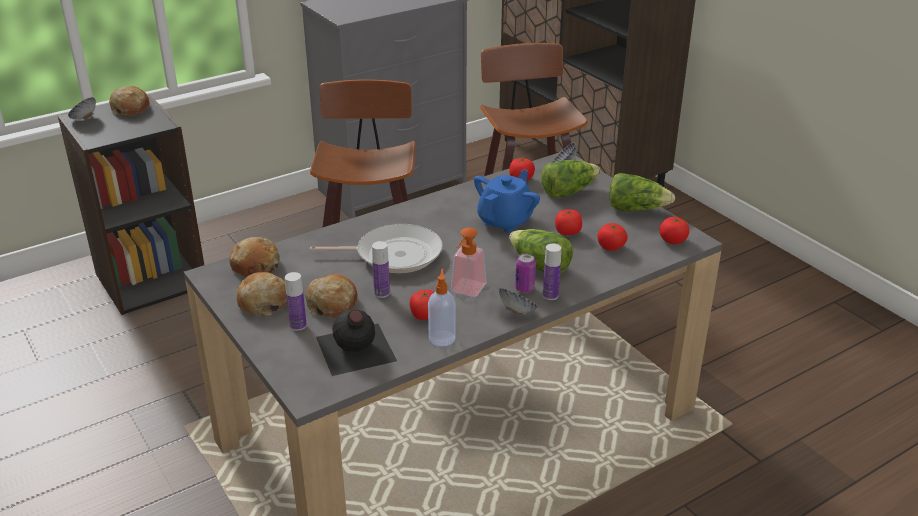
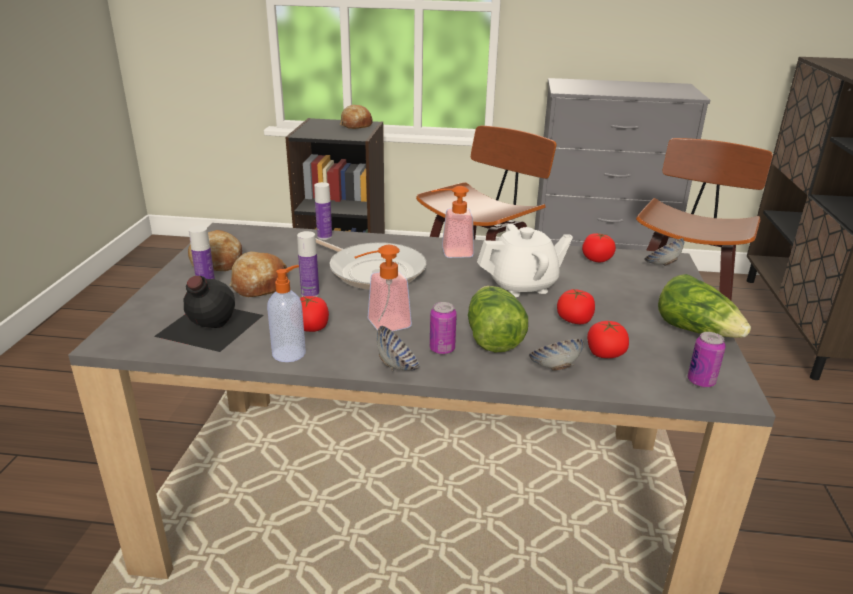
camera: 40 degrees right, 5 degrees down
bowl [68,97,96,120] -> bowl moved to [529,339,584,371]
bread [229,237,280,278] -> none
blue teapot [474,170,540,233] -> white teapot [477,223,573,297]
lettuce [541,160,600,198] -> none
bottle [543,244,561,300] -> bottle moved to [314,182,332,240]
tomato [659,217,689,244] -> can [687,332,726,388]
none -> soap dispenser [431,186,474,258]

